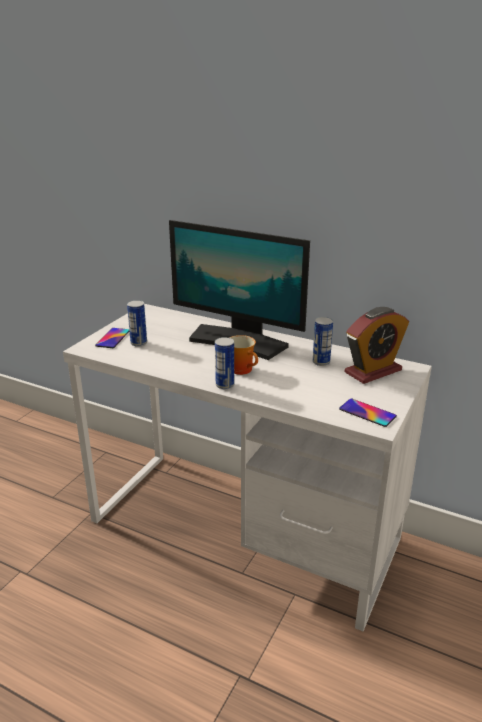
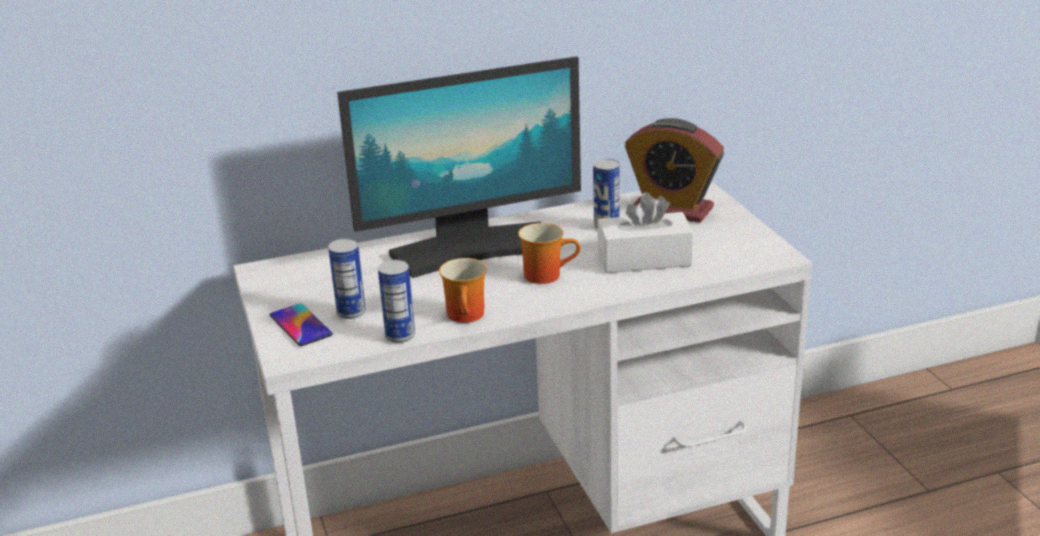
camera: 45 degrees left, 0 degrees up
can [215,337,234,389] -> can moved to [378,260,415,343]
phone [339,398,397,427] -> none
alarm clock [345,307,409,384] -> alarm clock turned 105 degrees clockwise [625,118,724,223]
none -> mug [439,258,487,323]
none -> white tissue box [597,192,693,273]

